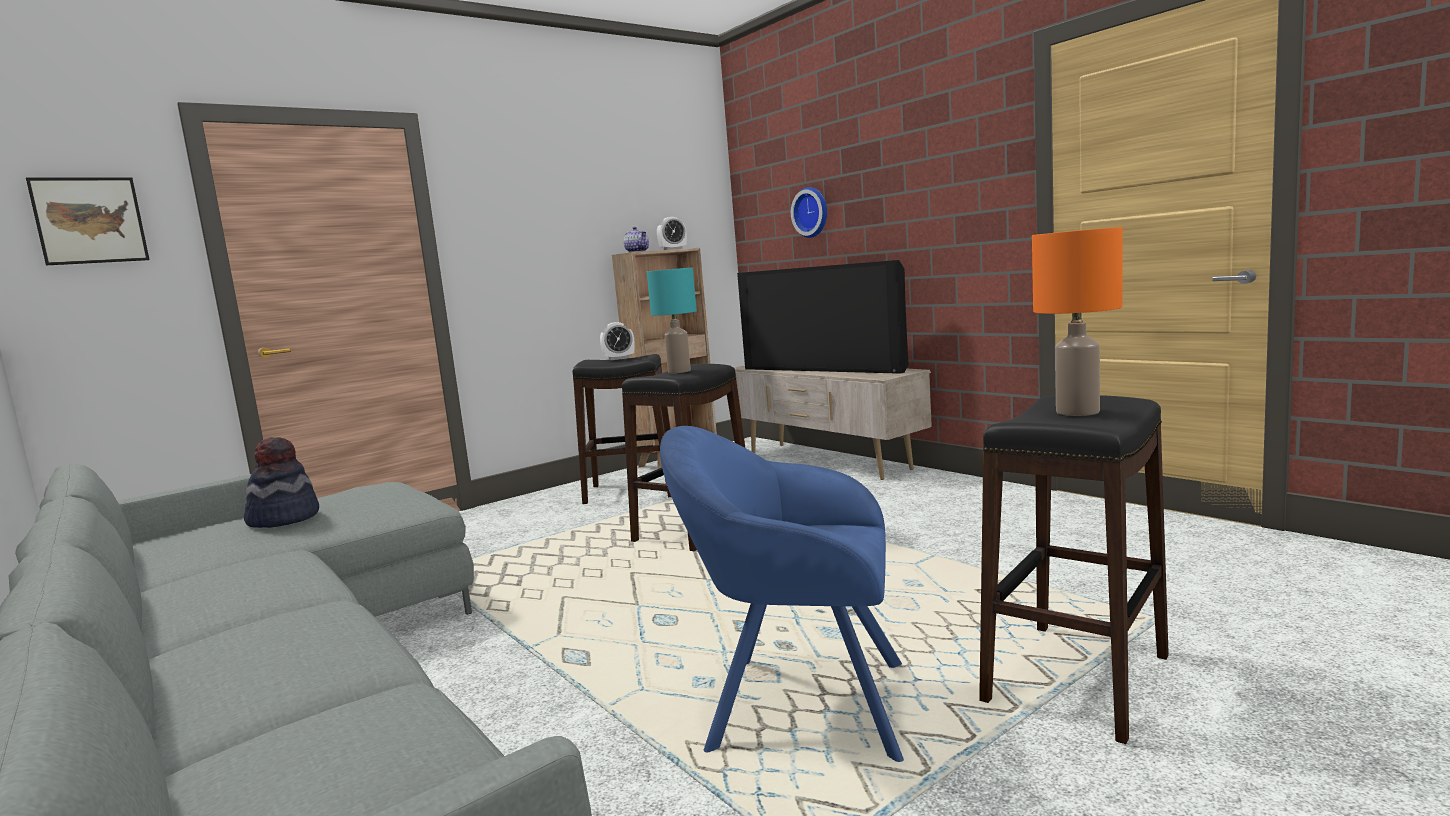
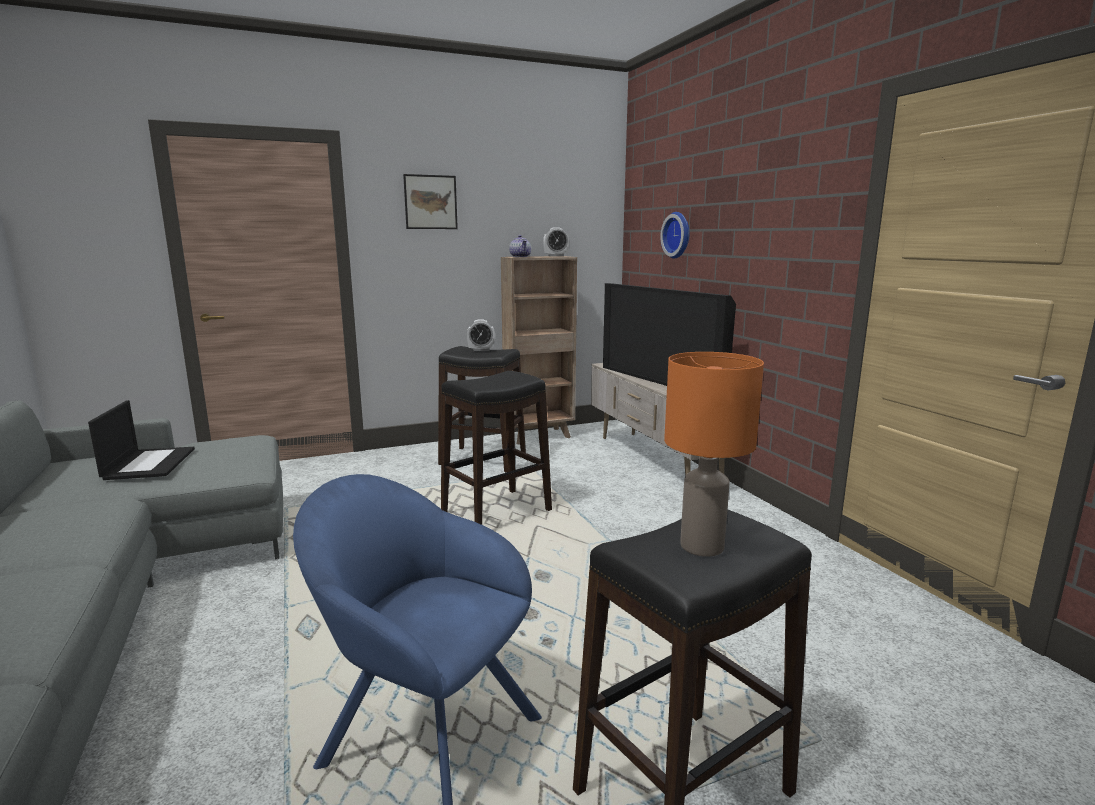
camera: 15 degrees right, 5 degrees up
picture [26,178,150,265] -> picture moved to [403,174,458,229]
hat [244,437,319,528] -> laptop [88,400,195,480]
turquoise table lamp [647,267,697,373] -> none

